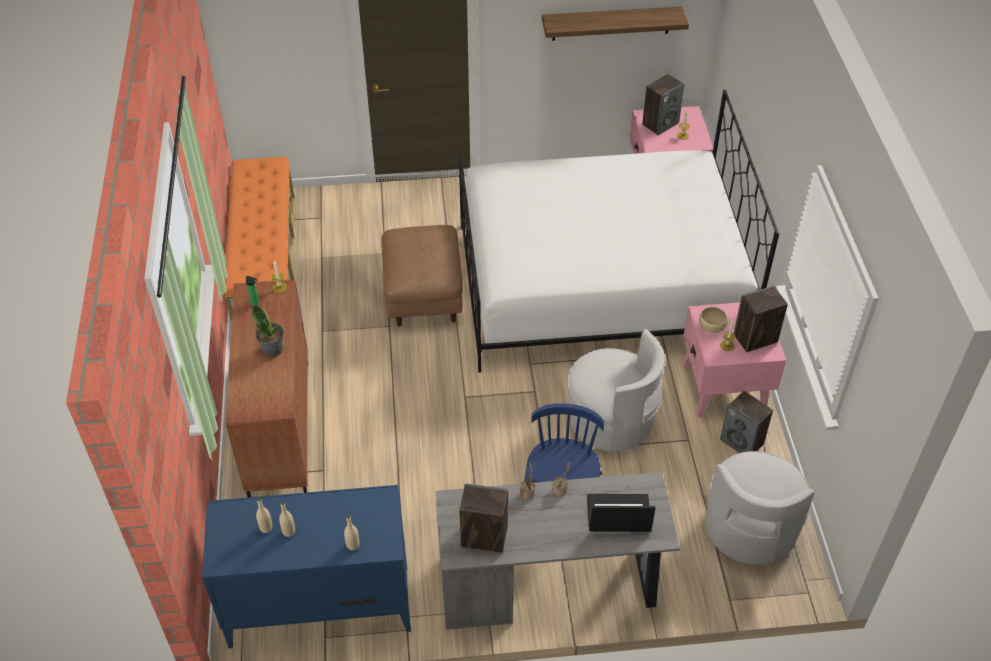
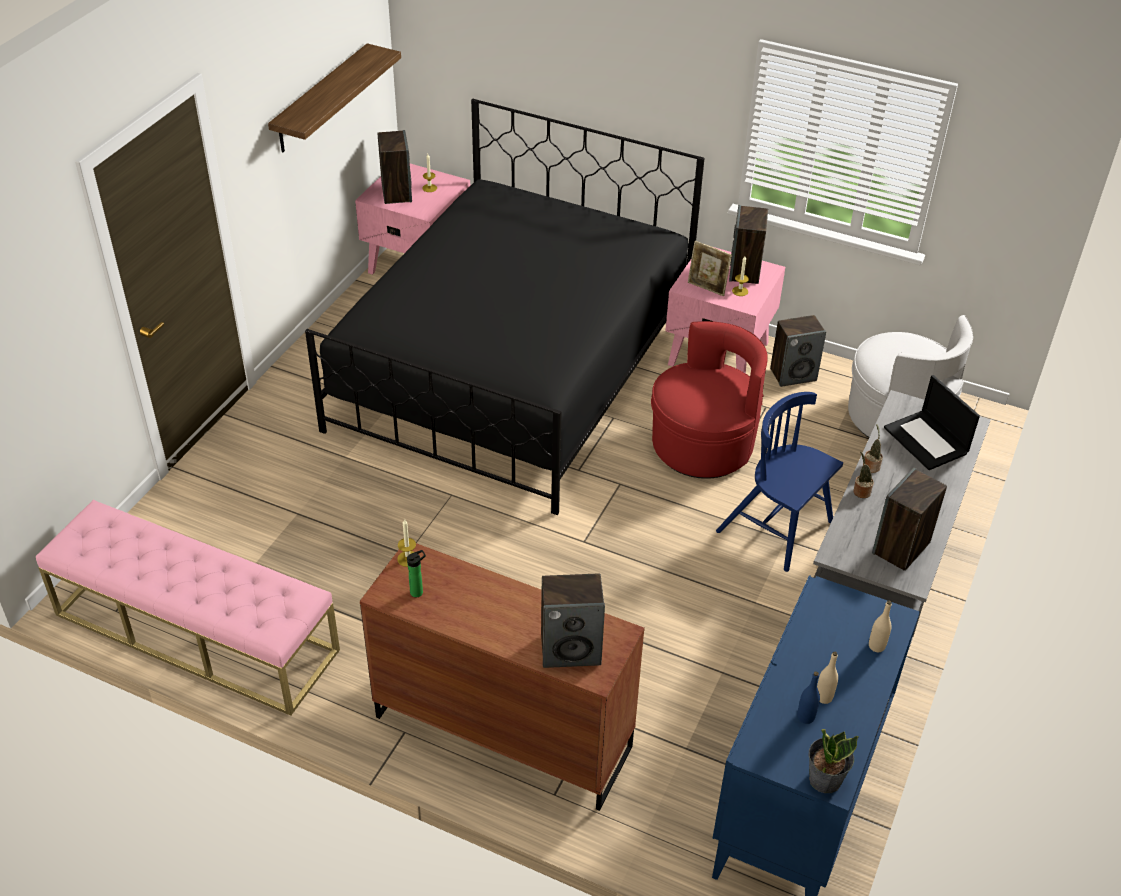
camera: 60 degrees left, 5 degrees down
orange bench [224,156,295,321] -> pink bench [36,500,340,716]
potted plant [252,305,284,357] -> potted plant moved to [808,729,859,793]
beige bottle [256,498,273,533] -> blue bottle [797,672,820,724]
brown ottoman [381,225,463,326] -> none
white bed [459,90,779,373] -> black bed [305,99,704,515]
white armchair [567,329,665,452] -> red armchair [651,321,768,479]
laptop [587,494,655,532] -> laptop turned 60 degrees counterclockwise [884,375,980,470]
beige bowl [699,307,728,333] -> picture frame [688,241,732,296]
none -> speaker [541,574,605,668]

